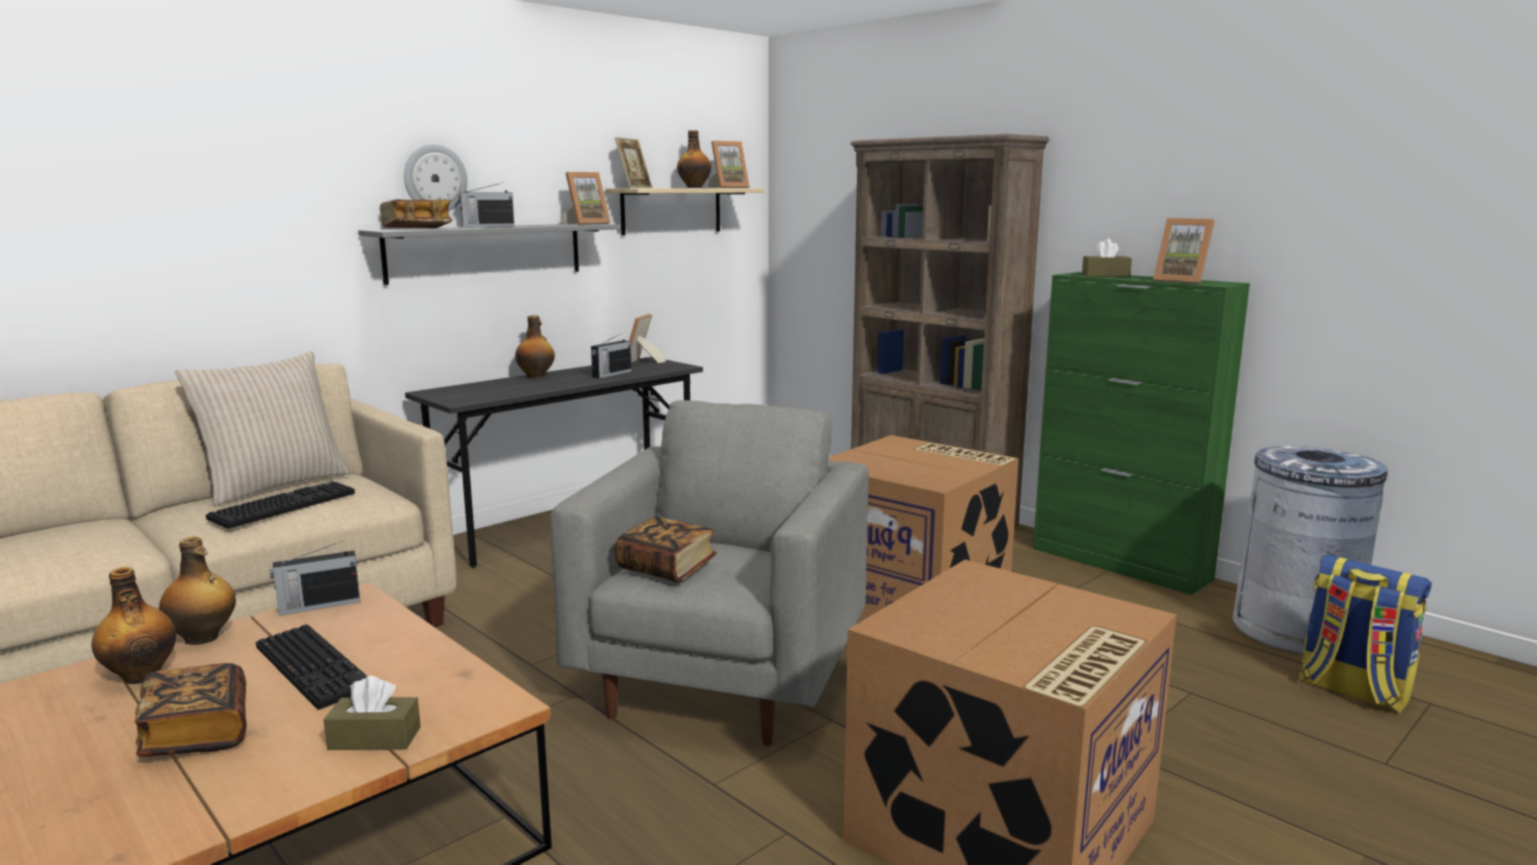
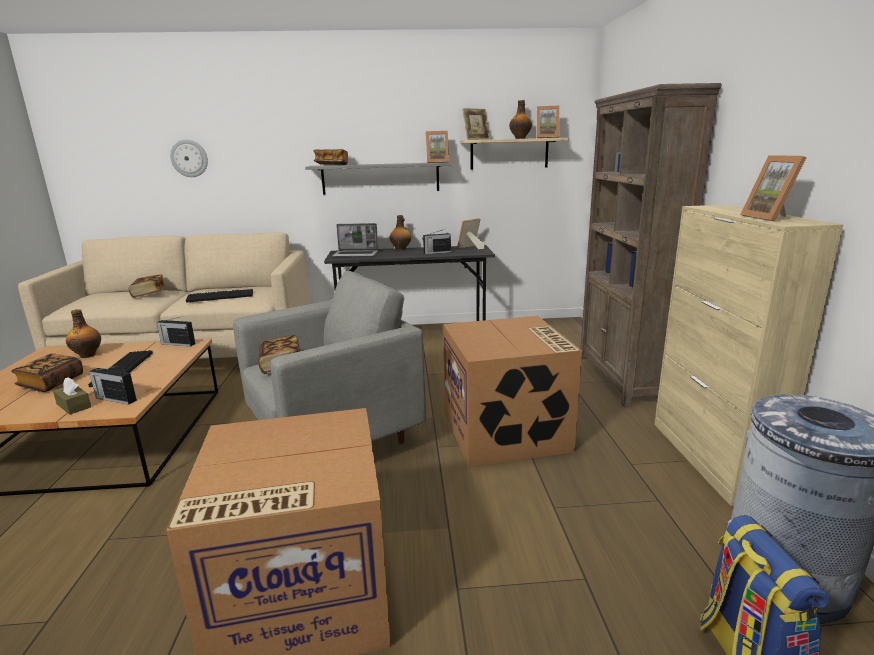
camera: 40 degrees right, 5 degrees up
bottle [159,536,236,645] -> none
beige pillow [175,351,350,506] -> none
wall clock [404,144,467,211] -> wall clock moved to [170,140,208,177]
radio [458,182,514,228] -> radio moved to [89,366,137,405]
green cabinet [1033,272,1250,595] -> beige cabinet [654,205,843,506]
brown tissue box [1082,239,1132,277] -> none
none -> book [129,275,166,298]
none -> laptop [332,223,378,258]

